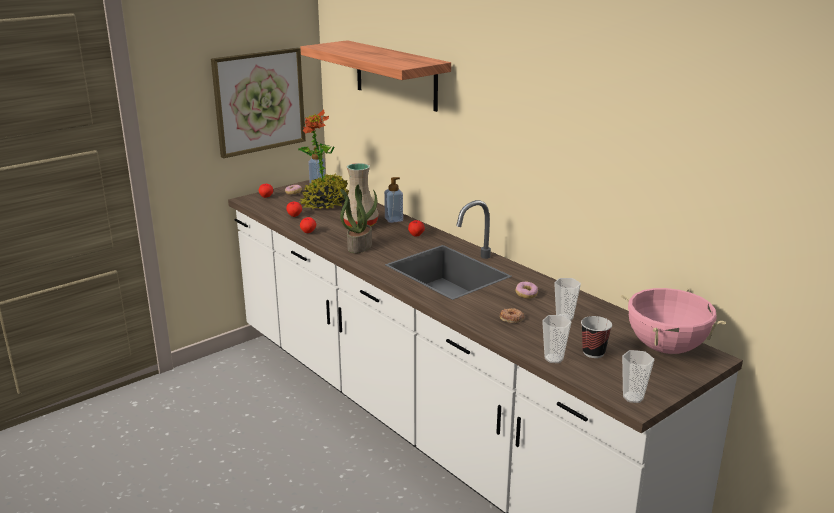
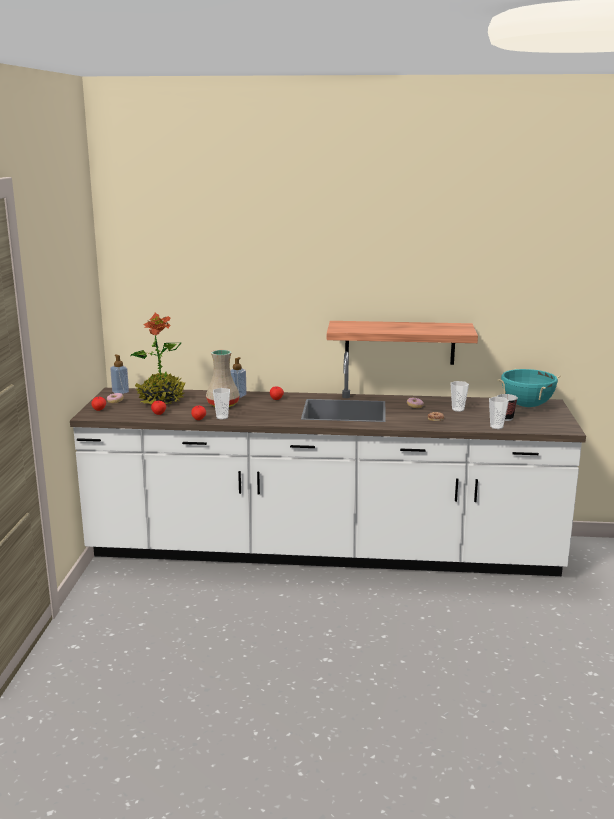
camera: 45 degrees left, 5 degrees down
picture [211,48,306,158] -> none
shelf [300,40,451,112] -> shelf moved to [327,321,478,365]
potted plant [340,185,377,253] -> none
pink cooking pot [621,288,726,354] -> turquoise cooking pot [497,369,561,407]
cup [622,350,654,403] -> cup moved to [213,388,230,420]

